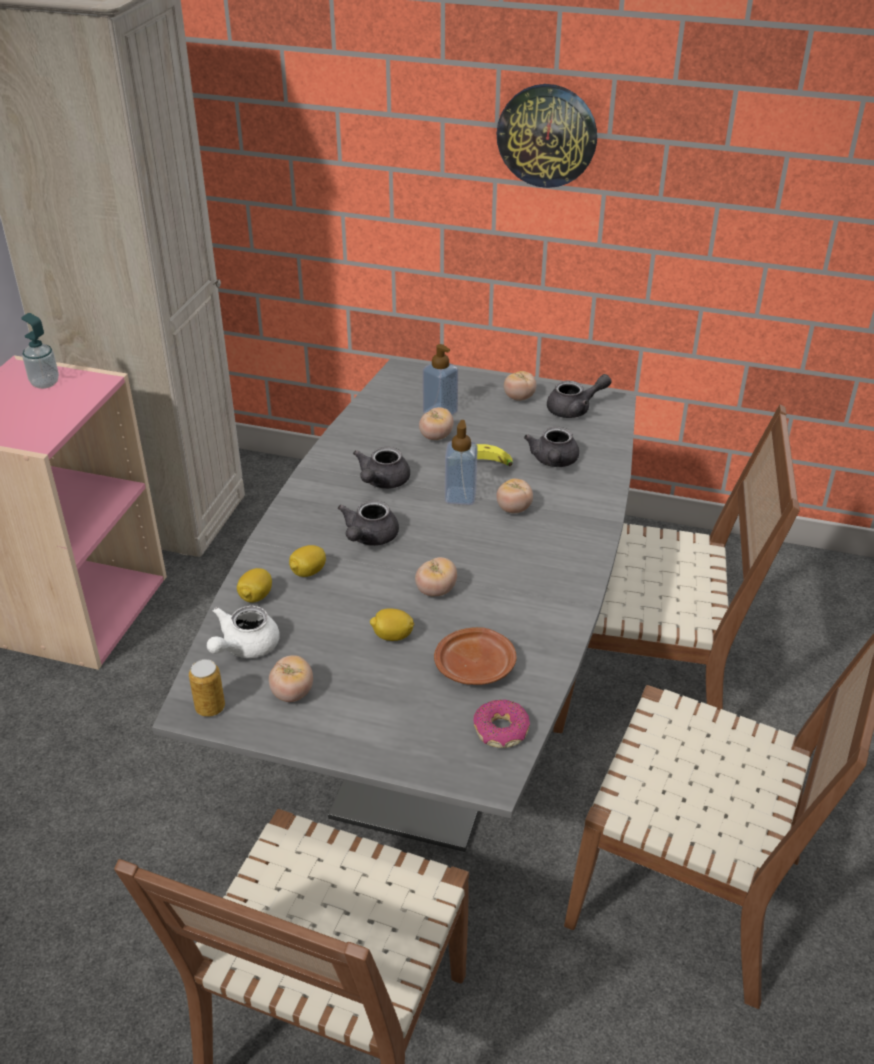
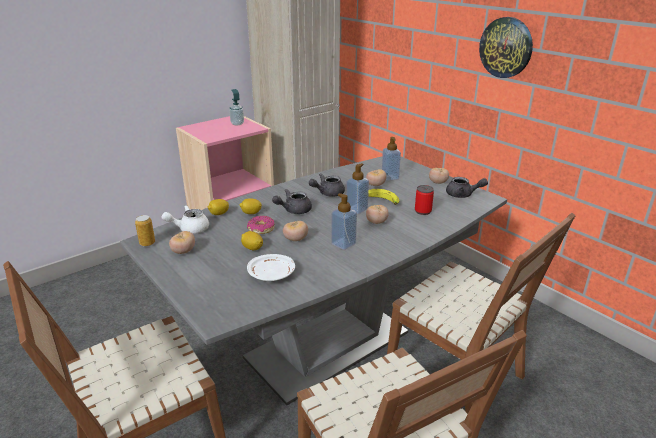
camera: 35 degrees right, 10 degrees down
brown plate [434,627,517,685] -> white plate [247,254,295,281]
donut [473,699,530,748] -> donut moved to [247,216,275,234]
grey teapot [524,427,579,467] -> can [415,185,434,215]
none -> soap dispenser [331,193,357,250]

